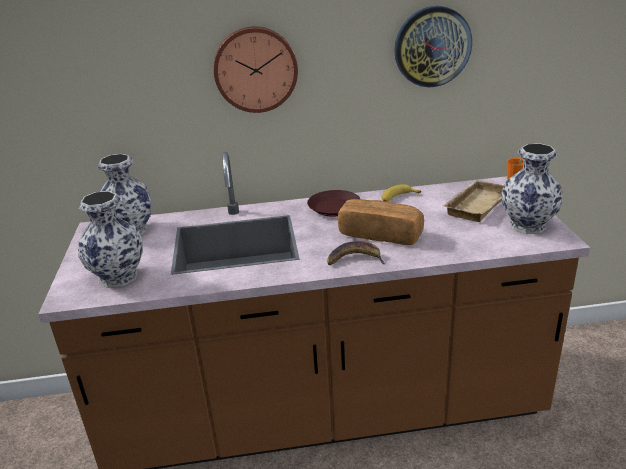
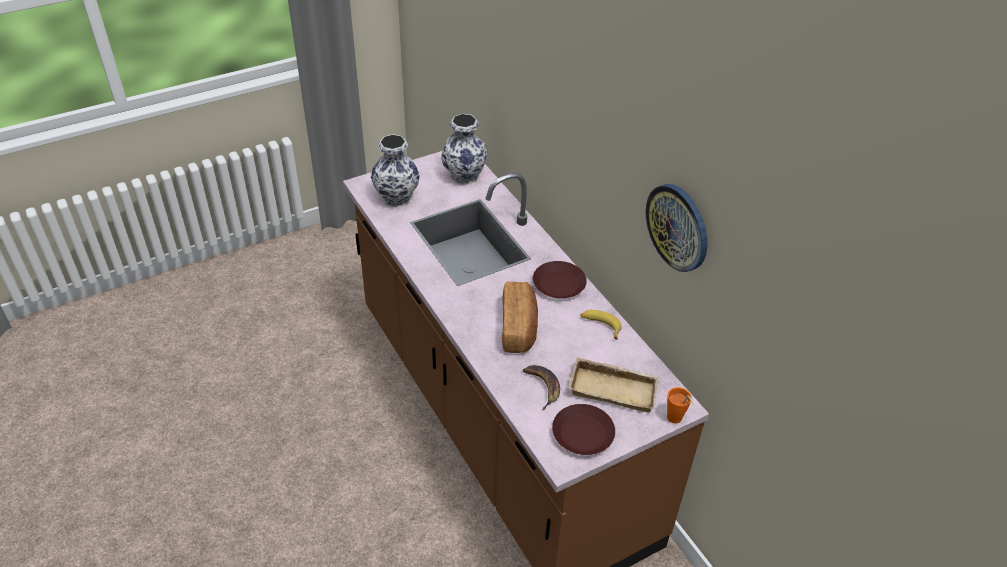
camera: 65 degrees right, 15 degrees up
wall clock [214,26,298,113] -> none
banana [327,241,385,265] -> banana moved to [523,365,560,411]
vase [501,143,563,234] -> brown plate [552,404,615,455]

